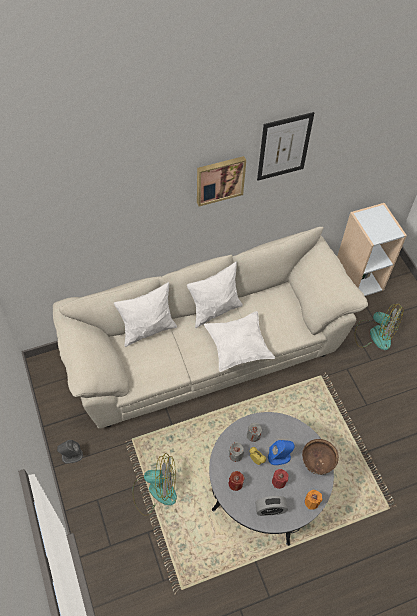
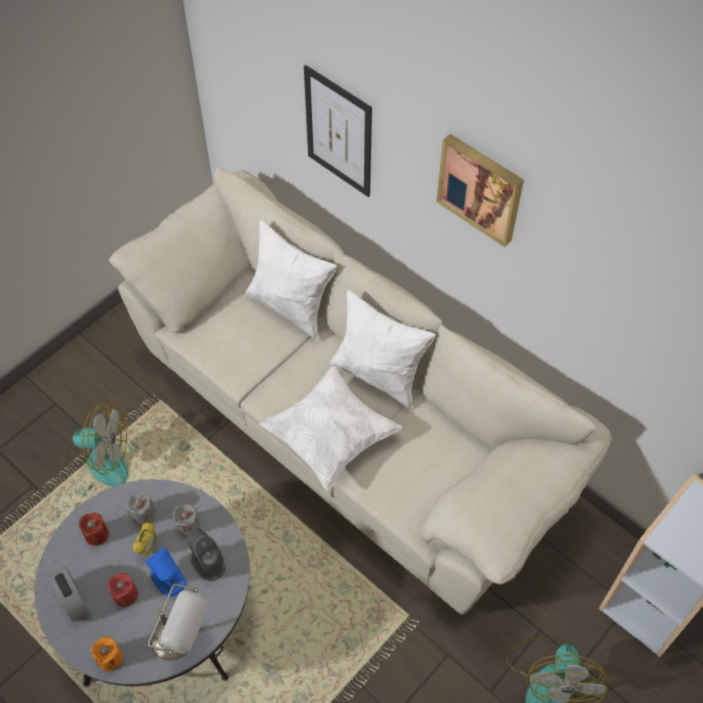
camera: 65 degrees right, 0 degrees up
grey speaker [57,440,83,464] -> grey speaker moved to [186,528,225,581]
fan [132,453,177,516] -> fan turned 60 degrees counterclockwise [60,403,128,490]
picture [257,112,314,181] -> picture moved to [304,65,372,197]
brown bowl [302,439,339,475] -> white table lamp [147,583,208,661]

